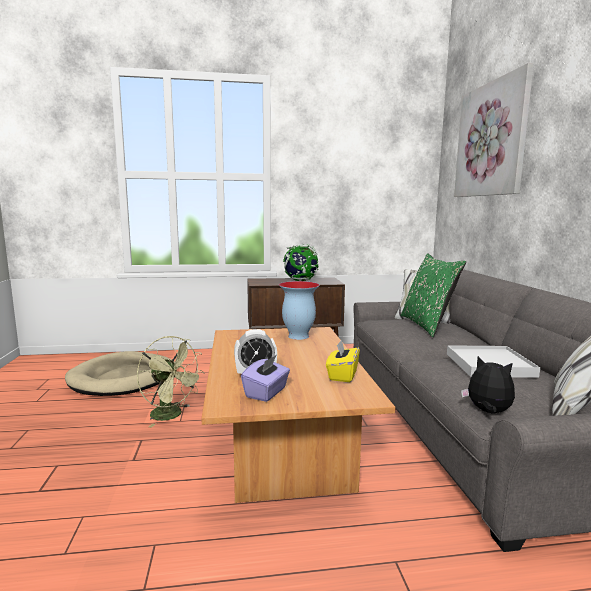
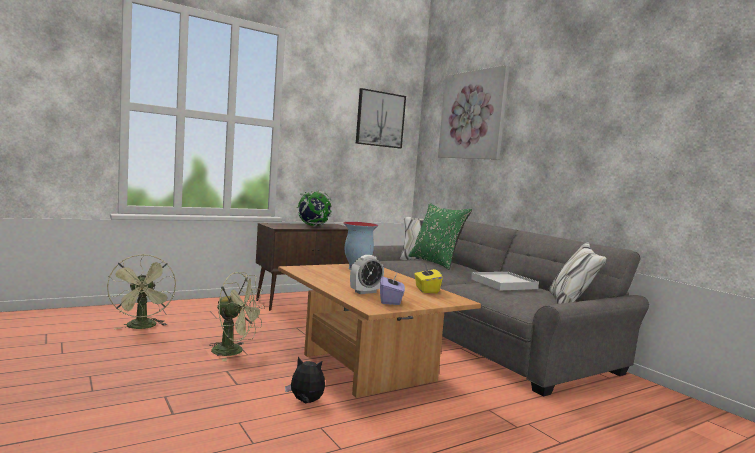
camera: 25 degrees left, 5 degrees down
beige dog bed [65,351,175,396] -> green fan [107,254,176,329]
plush toy [461,356,515,413] -> plush toy moved to [285,357,325,404]
none -> picture [356,88,406,148]

